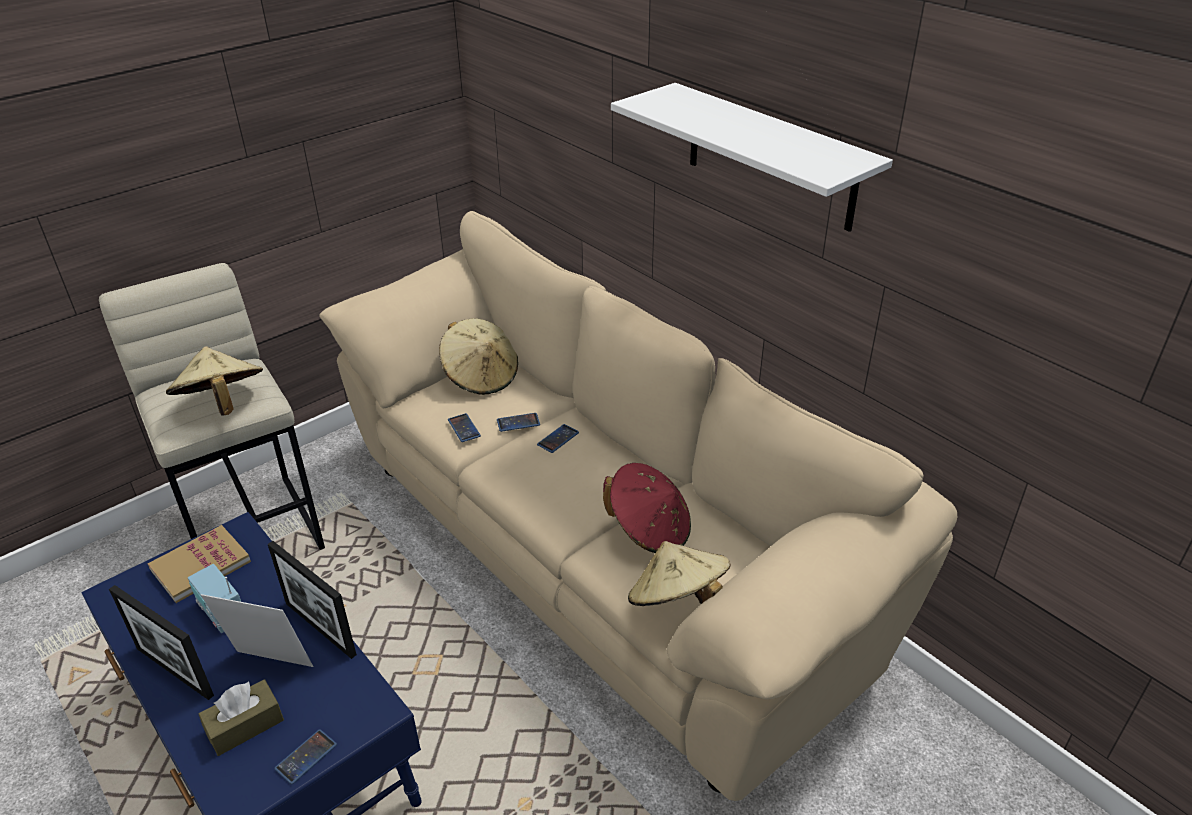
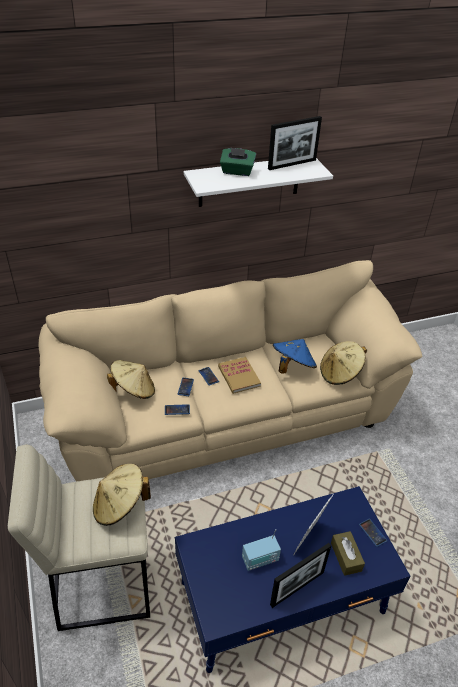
camera: 70 degrees left, 5 degrees up
book [148,525,251,603] -> book moved to [218,357,261,394]
picture frame [268,541,357,659] -> picture frame moved to [268,116,322,170]
red hat [603,463,691,553] -> blue hat [273,339,317,374]
none -> green tissue box [220,148,256,176]

